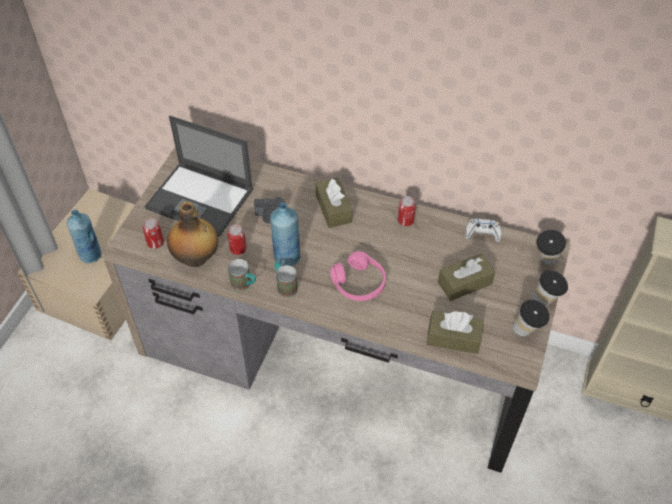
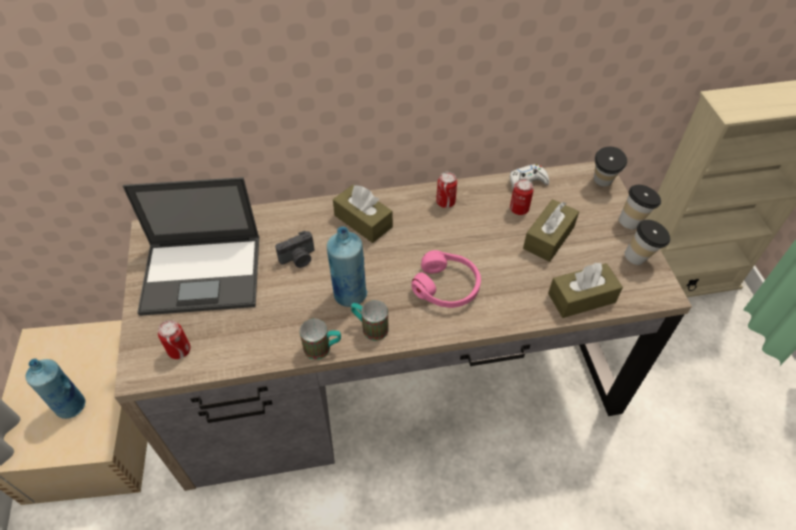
camera: 30 degrees left, 0 degrees up
bottle [167,201,218,267] -> none
can [227,224,247,255] -> can moved to [510,179,534,215]

